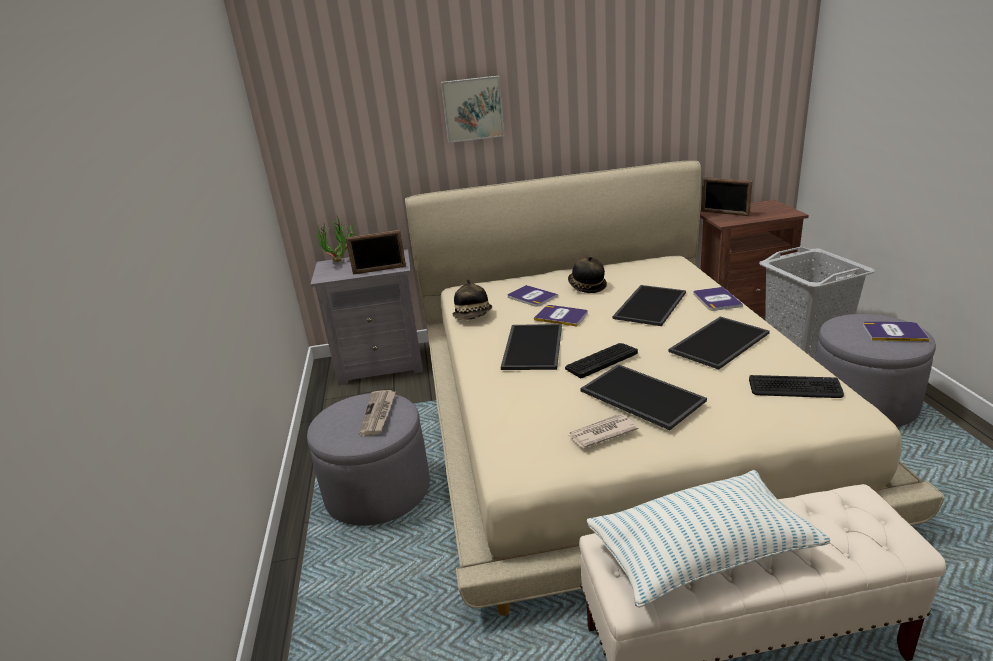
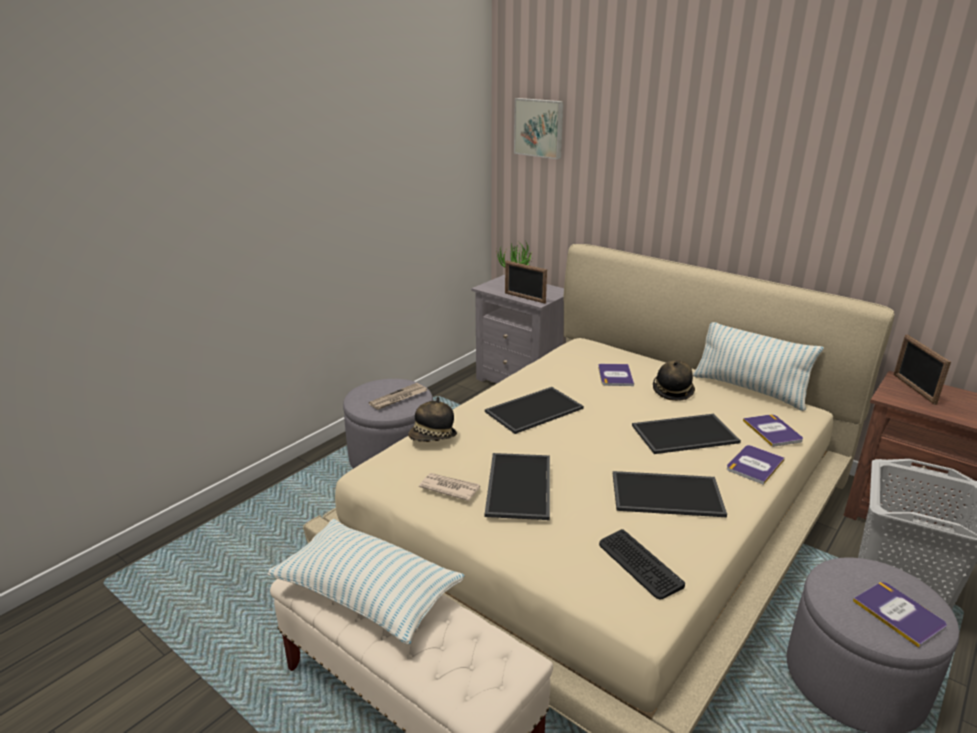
camera: 45 degrees right, 0 degrees up
picture [441,76,505,143] -> picture moved to [514,98,564,159]
hat [453,279,492,320] -> hat moved to [408,397,457,442]
book [534,305,588,327] -> book moved to [743,414,803,447]
keyboard [565,343,638,378] -> none
none -> pillow [693,322,824,411]

